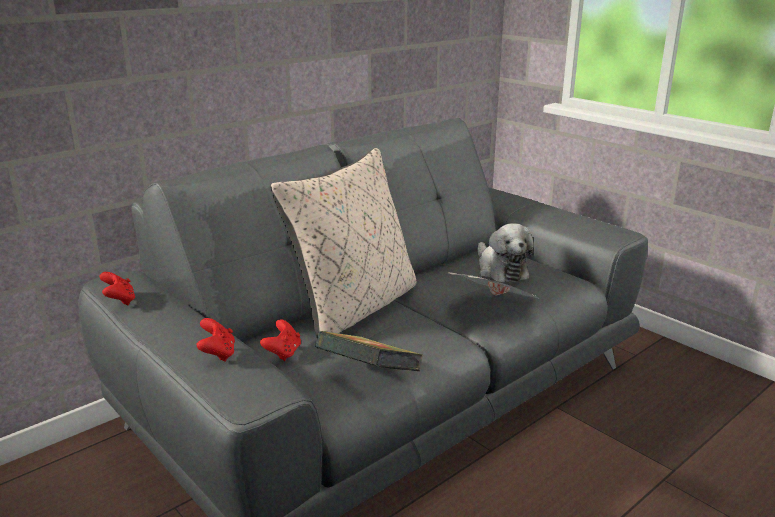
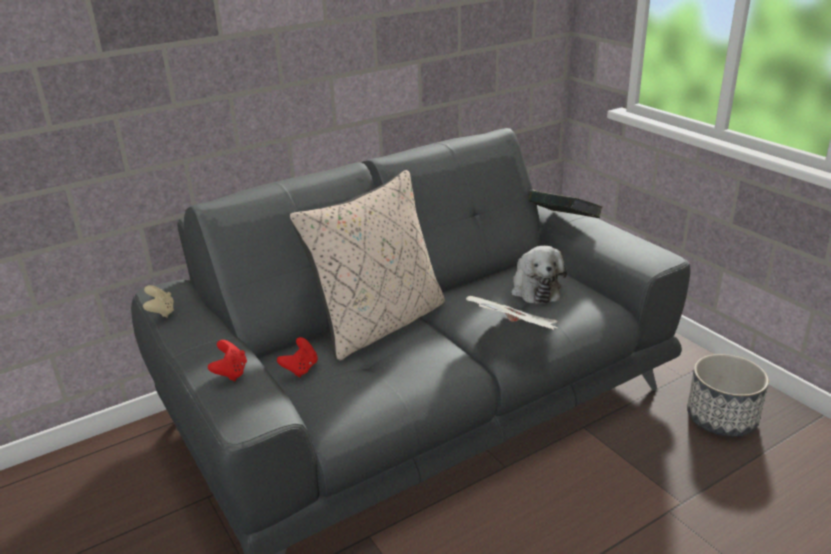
camera: 10 degrees right, 5 degrees up
red game controller [100,272,135,306] -> beige game controller [143,285,174,318]
book [315,331,423,371] -> book moved to [529,190,603,218]
none -> planter [687,354,769,437]

